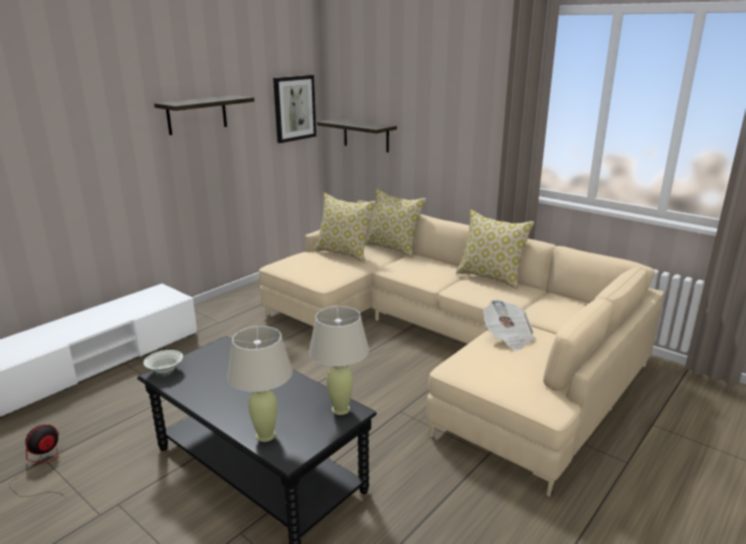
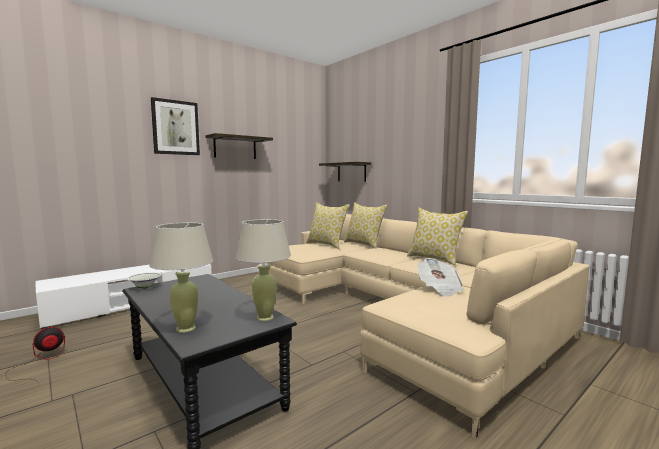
camera: 10 degrees right, 15 degrees down
picture [273,75,316,143] -> picture moved to [151,97,200,155]

